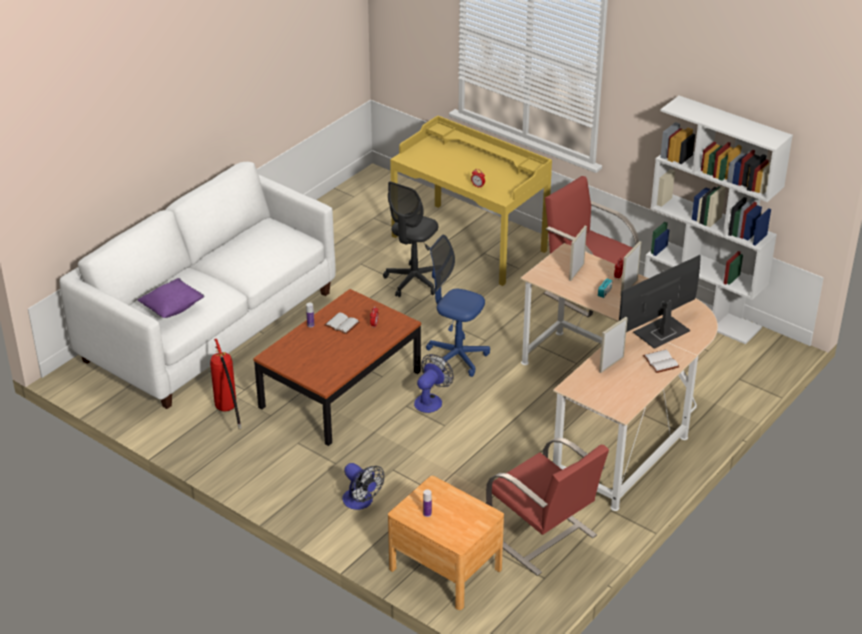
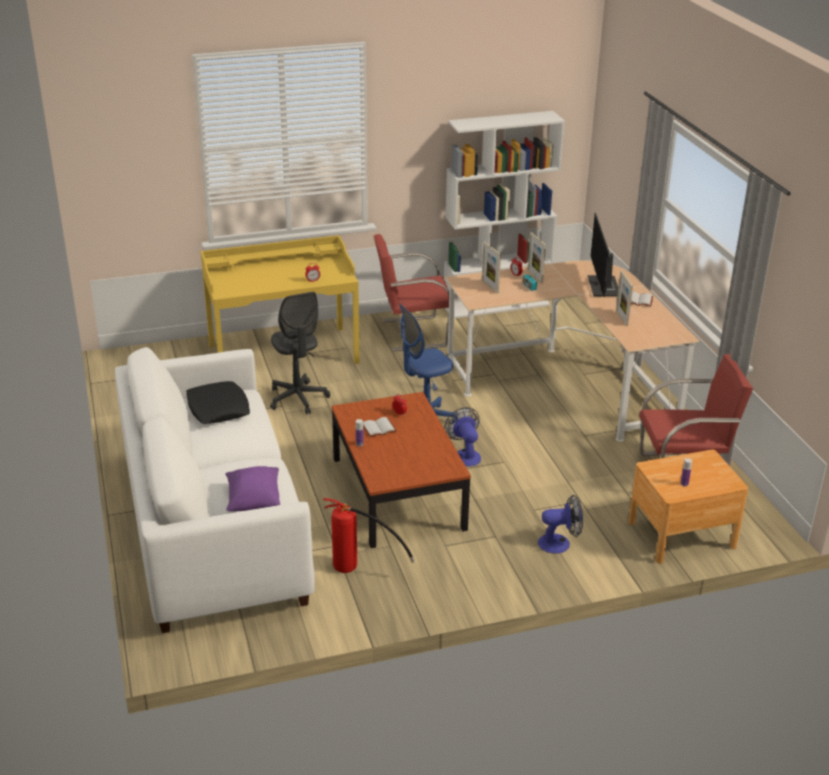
camera: 55 degrees left, 5 degrees down
none -> black pillow [186,381,250,424]

